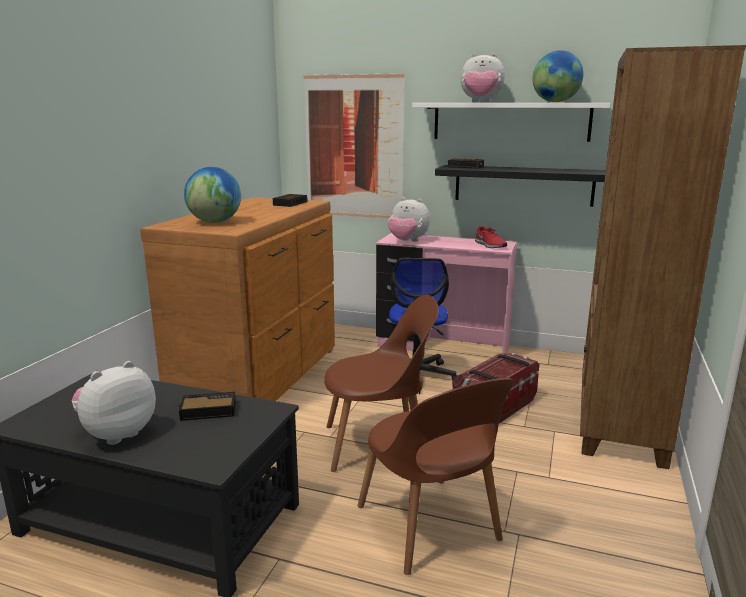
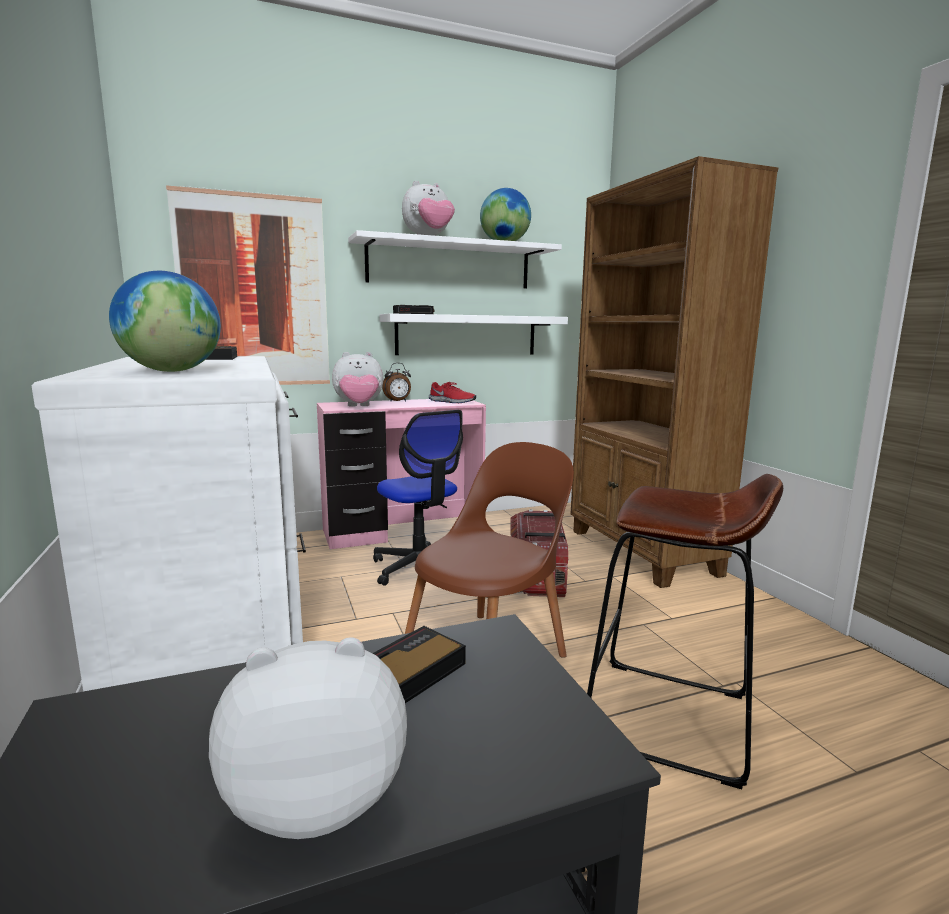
camera: 40 degrees left, 5 degrees down
plush toy [72,361,156,445] -> plush toy turned 75 degrees clockwise [209,637,407,839]
brown dresser [140,197,335,401] -> white dresser [32,356,306,691]
brown chair [358,378,514,575] -> brown stool [587,474,783,789]
black shelf [435,165,606,207] -> white shelf [379,313,568,355]
none -> alarm clock [382,363,411,402]

